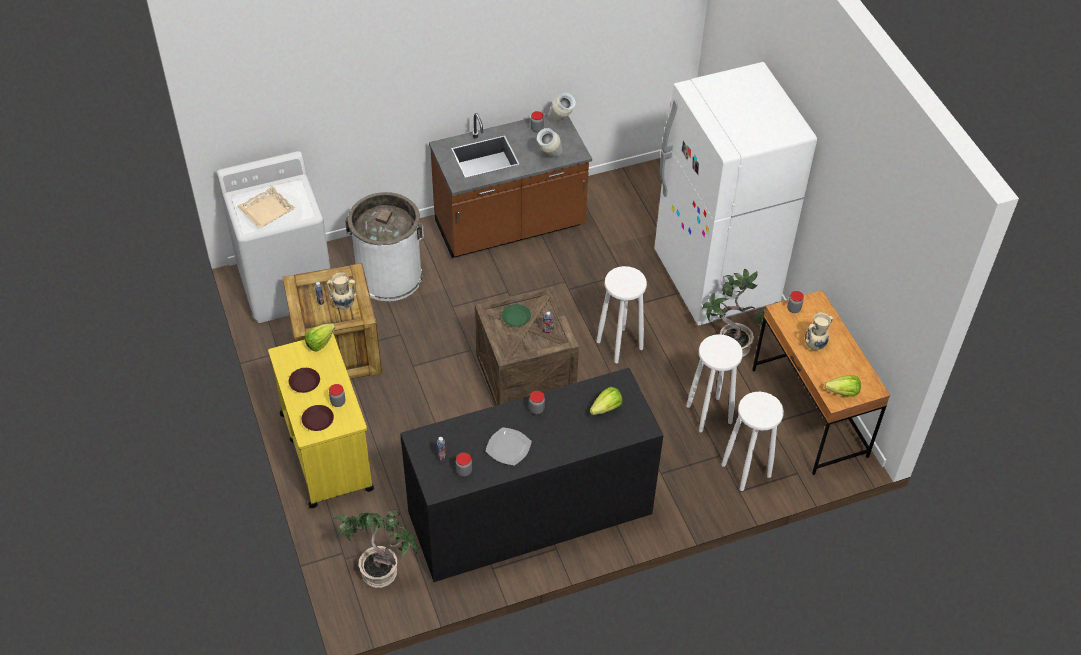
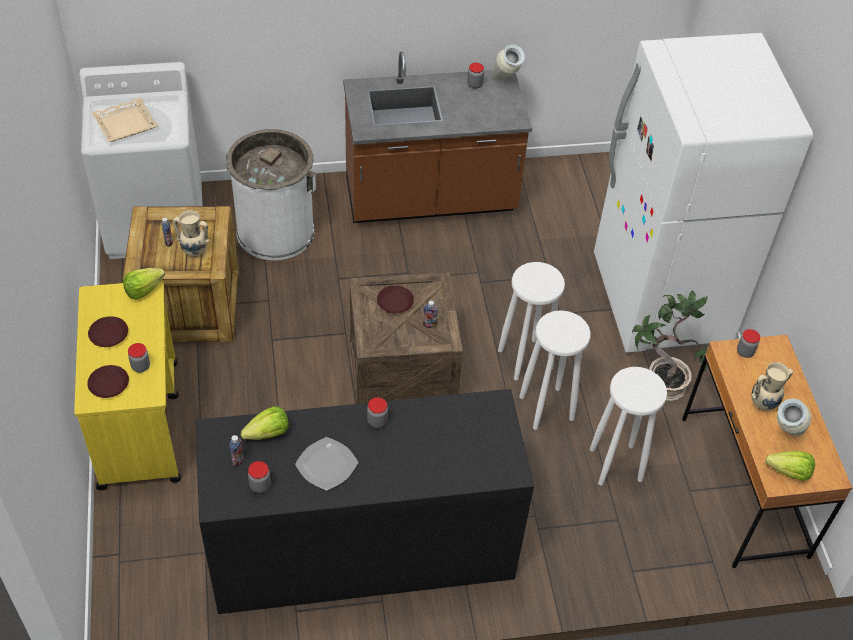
camera: 10 degrees right, 0 degrees up
potted plant [332,509,418,588] -> none
green plate [502,304,531,327] -> brown plate [377,285,414,314]
vase [537,128,563,157] -> vase moved to [777,398,811,436]
lettuce [590,387,623,415] -> lettuce moved to [241,406,289,440]
white stool [721,392,784,491] -> white stool moved to [519,310,591,430]

